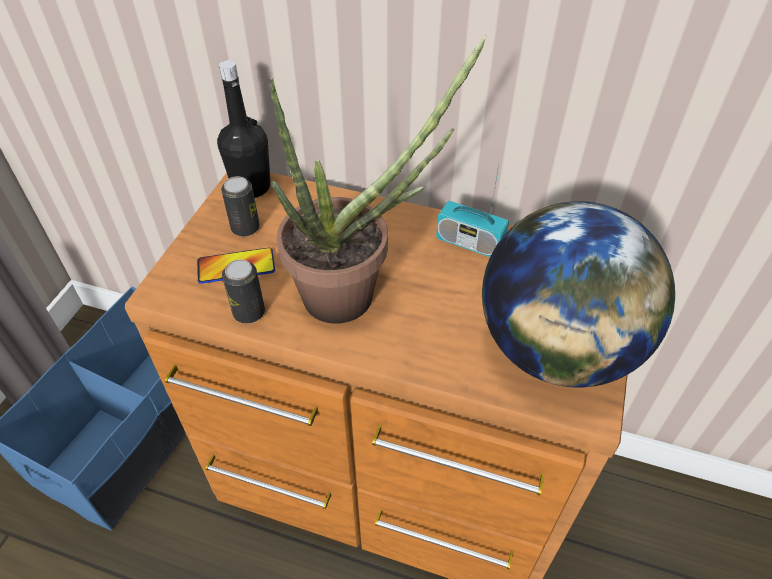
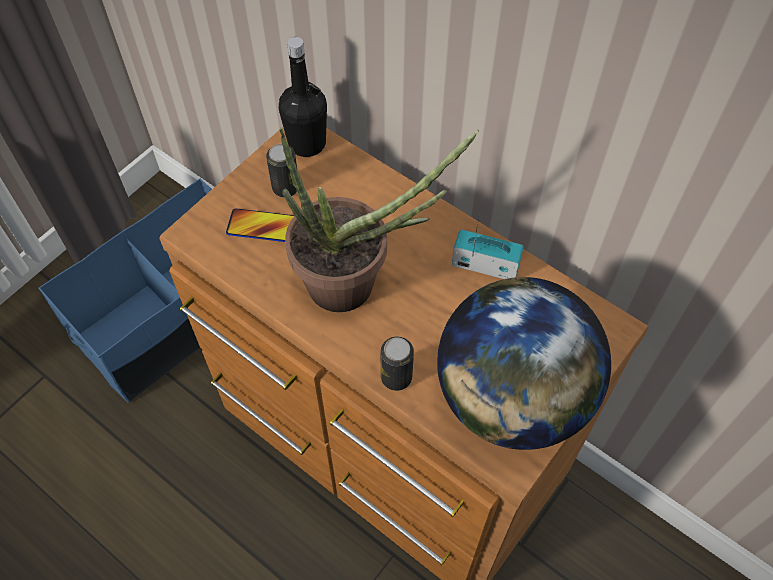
camera: 20 degrees right, 10 degrees up
can [222,259,265,324] -> can moved to [380,337,414,391]
radio [436,164,509,257] -> radio turned 150 degrees clockwise [452,217,524,279]

